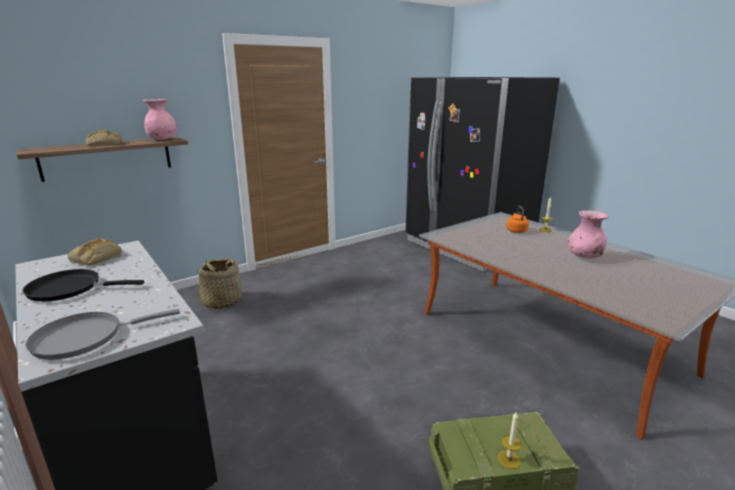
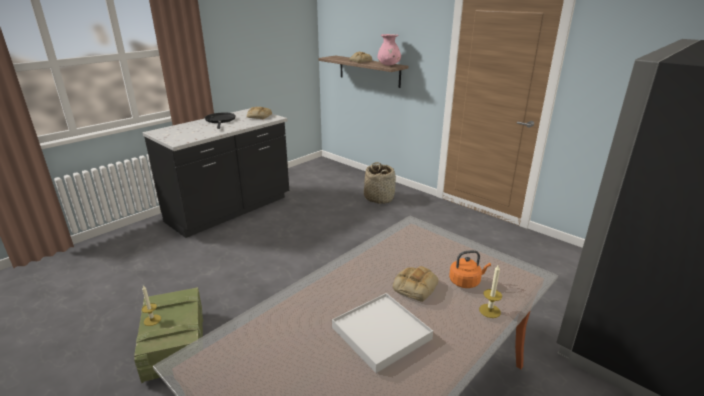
camera: 80 degrees right, 5 degrees up
grey frying pan [26,309,180,360] -> none
pink vase [567,210,608,259] -> white tray [332,293,433,373]
none -> bread [393,266,439,302]

